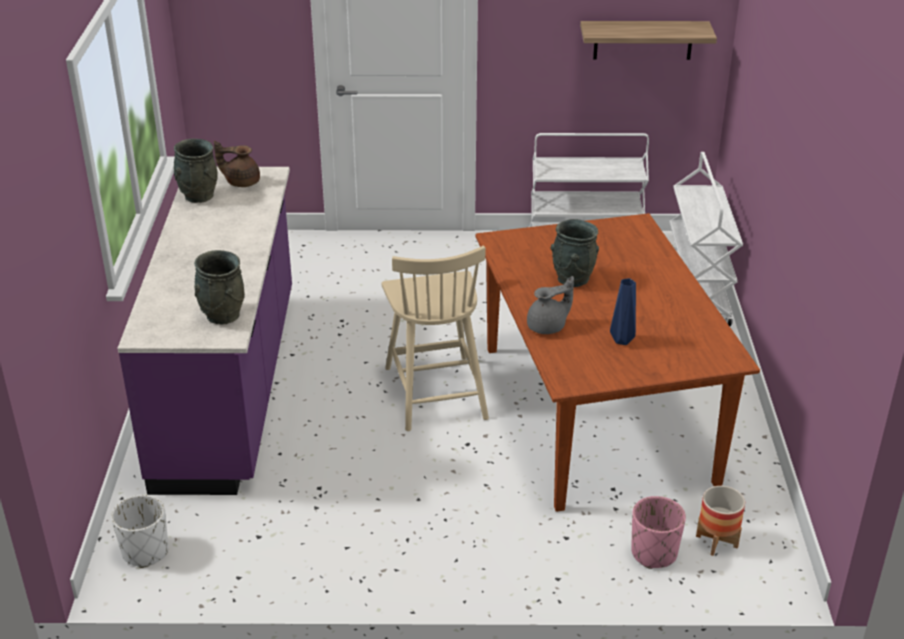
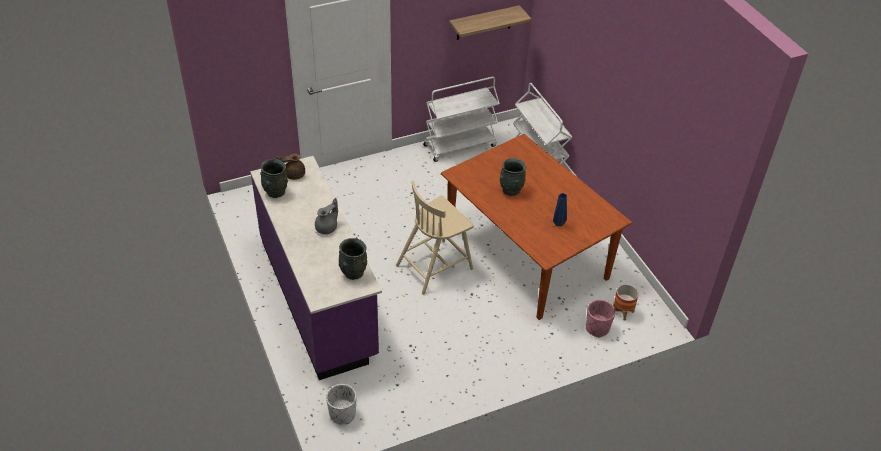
camera: 25 degrees left, 10 degrees up
beige chair [382,246,489,431] -> beige chair turned 90 degrees clockwise [396,181,474,295]
grey teapot [527,276,574,334] -> grey teapot moved to [315,198,338,234]

